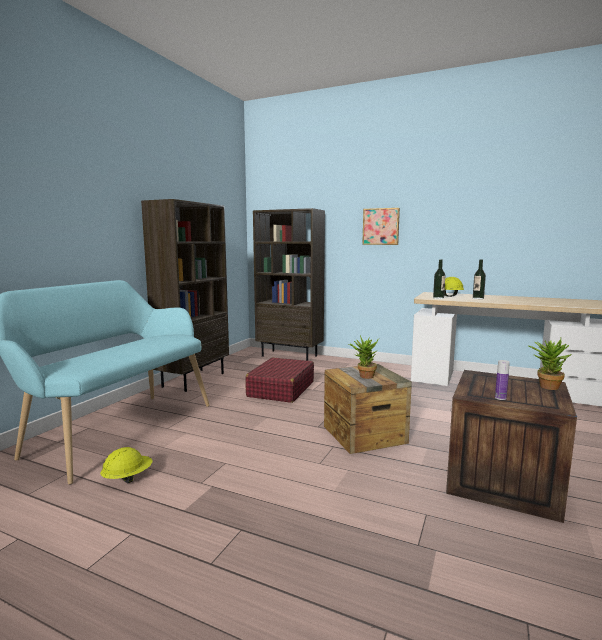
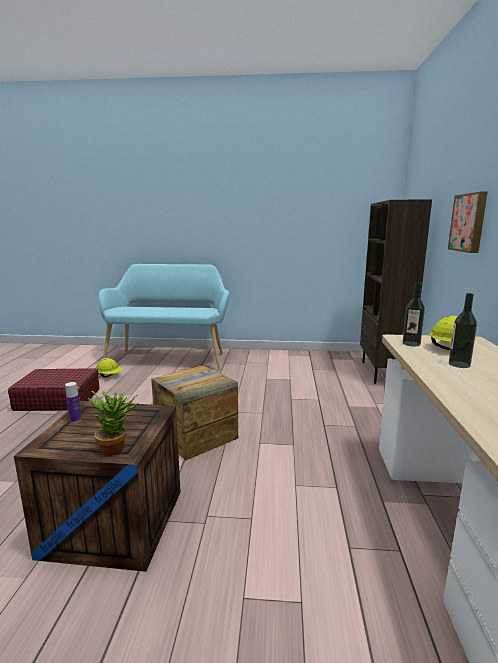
camera: 70 degrees right, 5 degrees up
brown bookcase [141,199,229,392] -> none
red suitcase [245,357,314,403] -> red suitcase moved to [8,368,99,411]
potted plant [348,335,379,379] -> none

